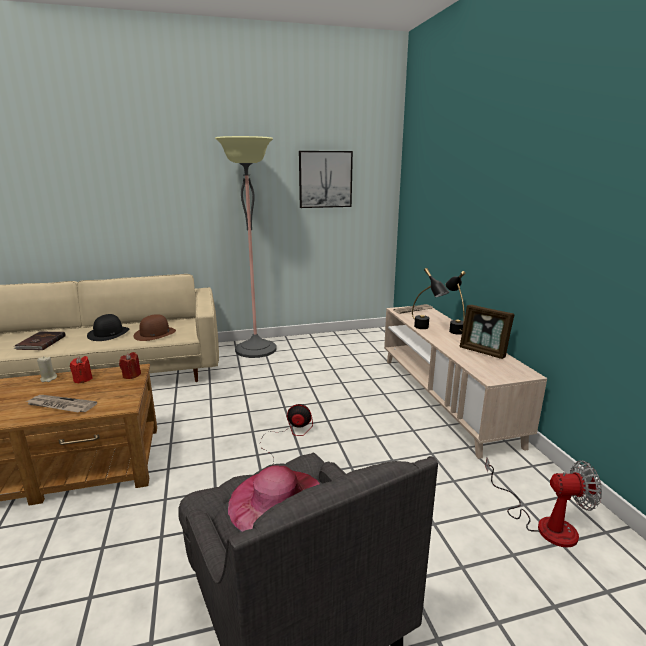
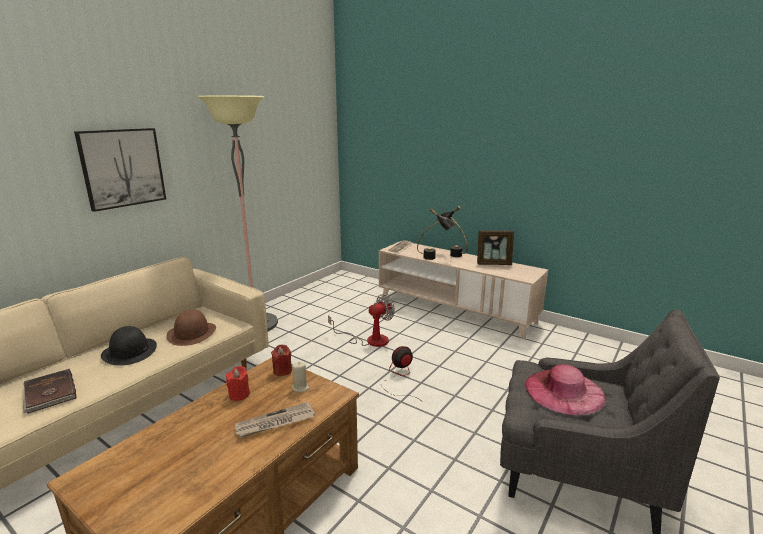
camera: 40 degrees left, 0 degrees up
beige candle [37,356,57,382] -> beige candle moved to [292,362,310,393]
picture [299,151,353,208] -> picture moved to [74,128,166,212]
fan [485,457,602,548] -> fan moved to [328,294,395,347]

